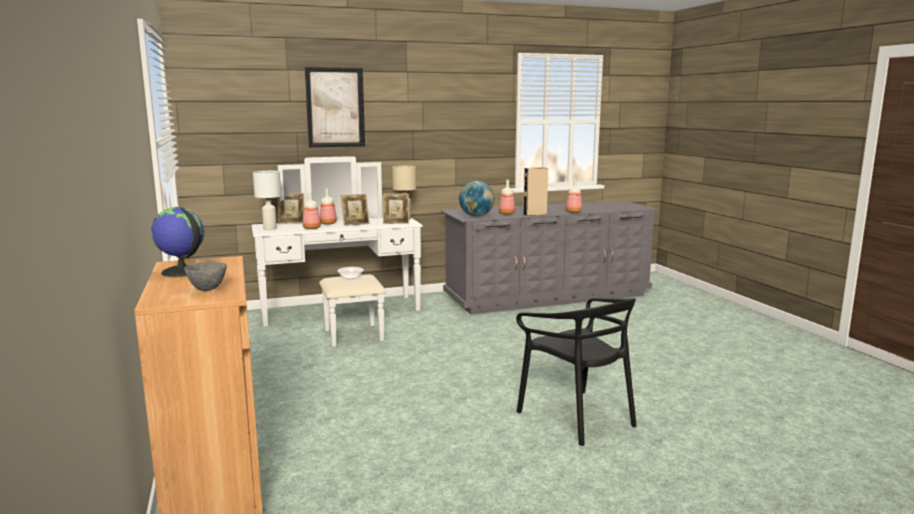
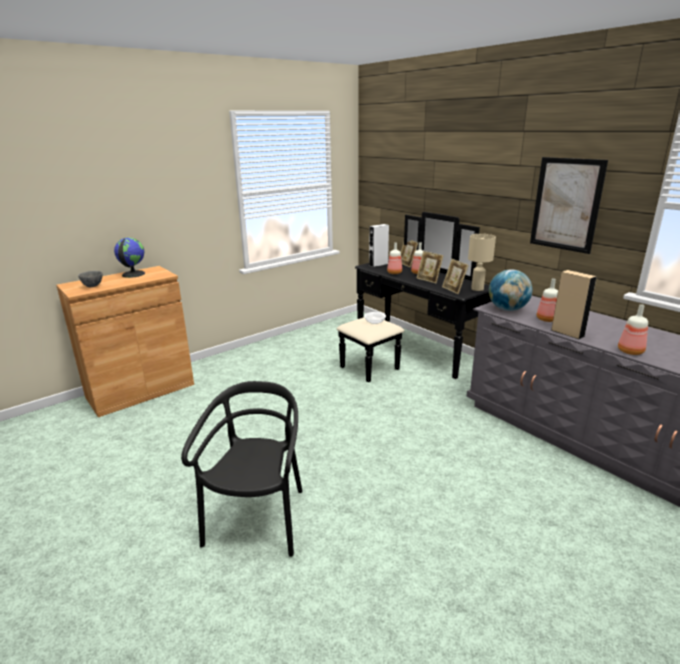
camera: 70 degrees right, 10 degrees up
white dresser [251,156,423,347] -> black dresser [336,212,492,383]
white table lamp [253,171,281,230] -> white speaker [369,224,389,267]
picture [305,67,365,147] -> picture moved to [530,157,608,254]
black chair [516,297,637,446] -> black chair turned 150 degrees clockwise [181,381,302,557]

